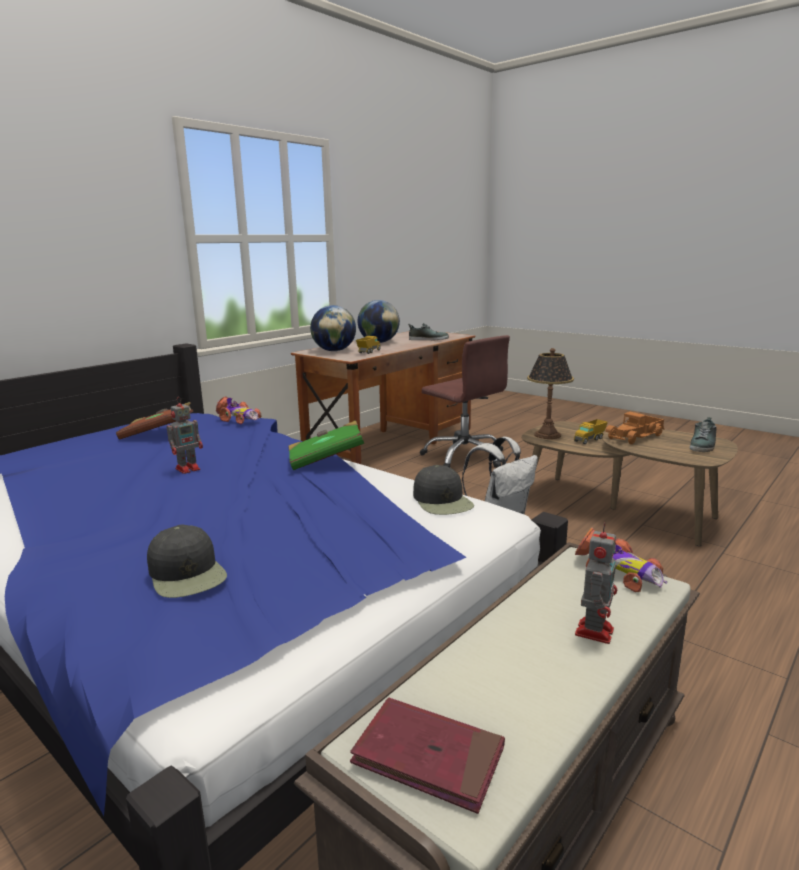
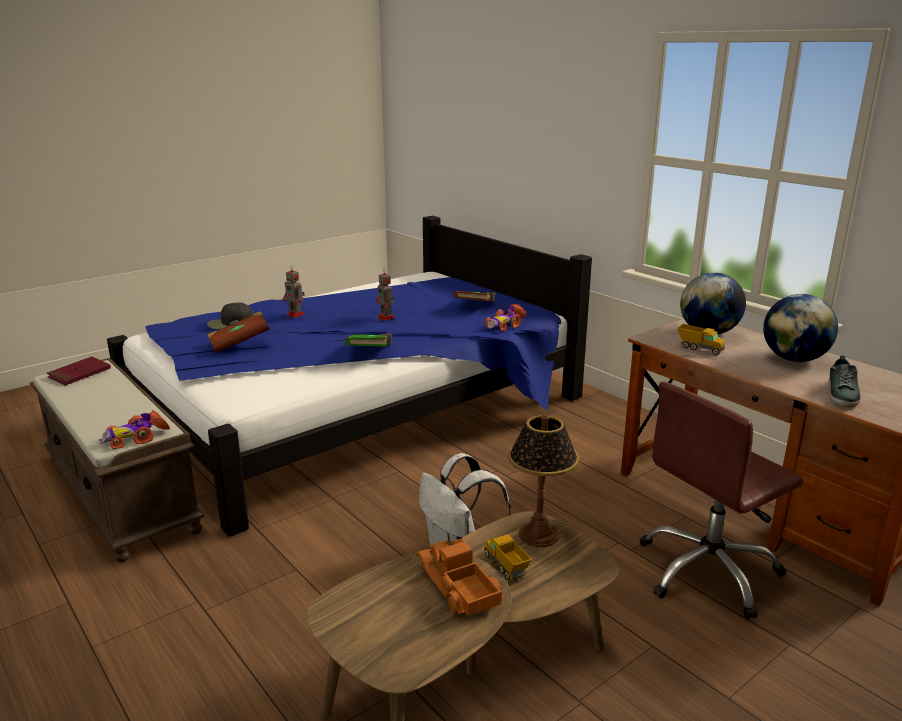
camera: 100 degrees right, 5 degrees up
black cap [413,465,474,515] -> none
toy robot [575,522,617,644] -> toy robot moved to [283,269,305,318]
shoe [690,417,717,452] -> none
none -> brown book [207,312,270,353]

